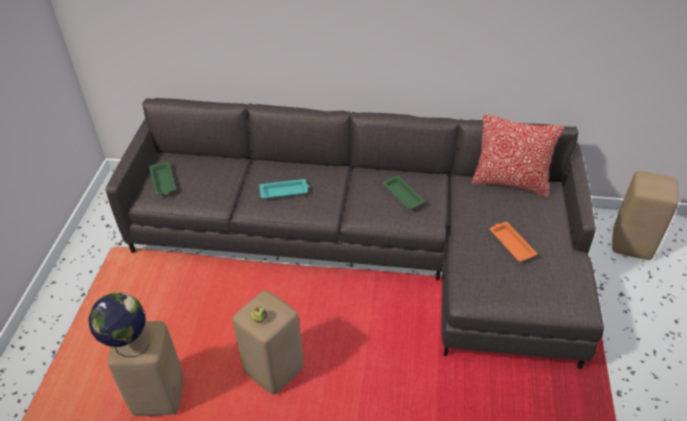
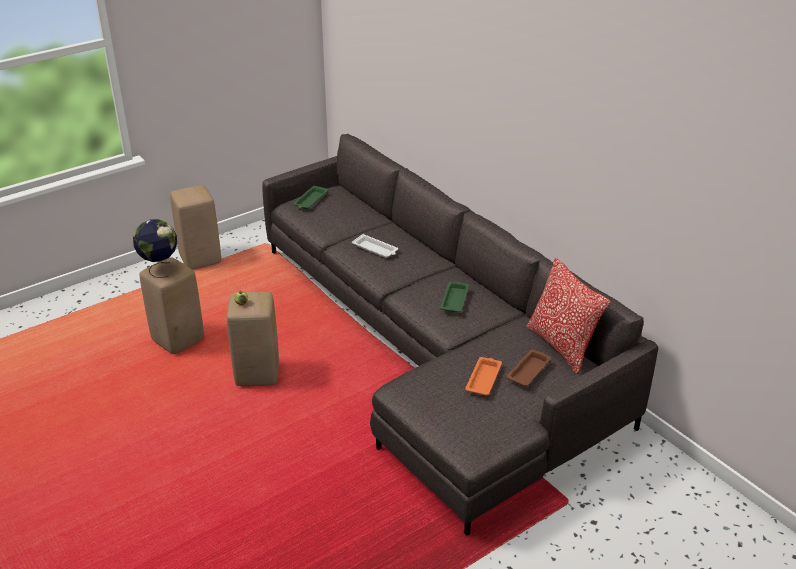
camera: 45 degrees right, 10 degrees down
turquoise tray [259,179,309,198] -> white tray [352,234,398,258]
beige stool [612,171,678,260] -> beige stool moved to [170,185,221,270]
none -> brown tray [506,350,551,386]

